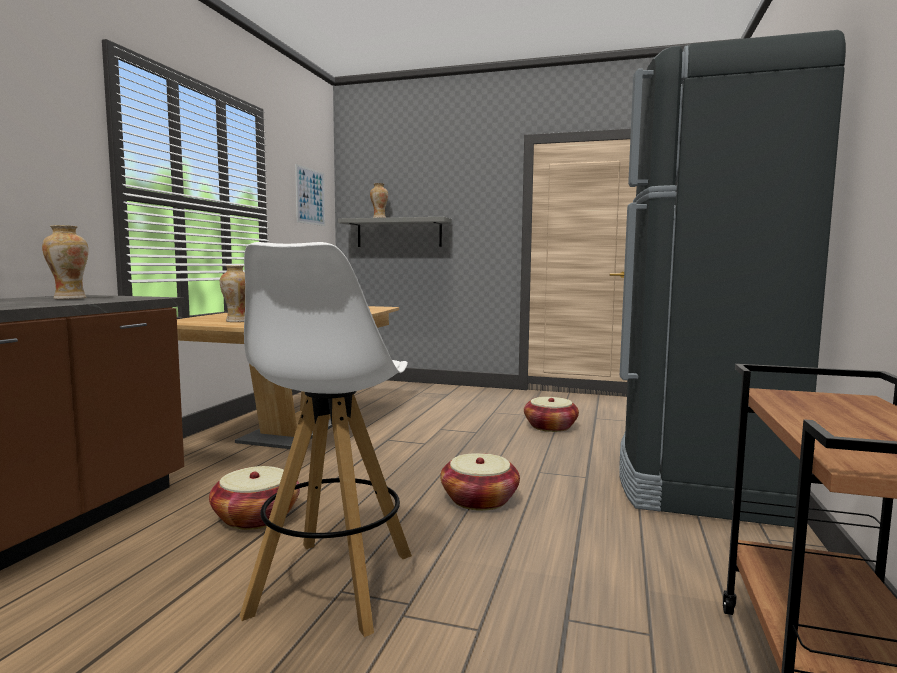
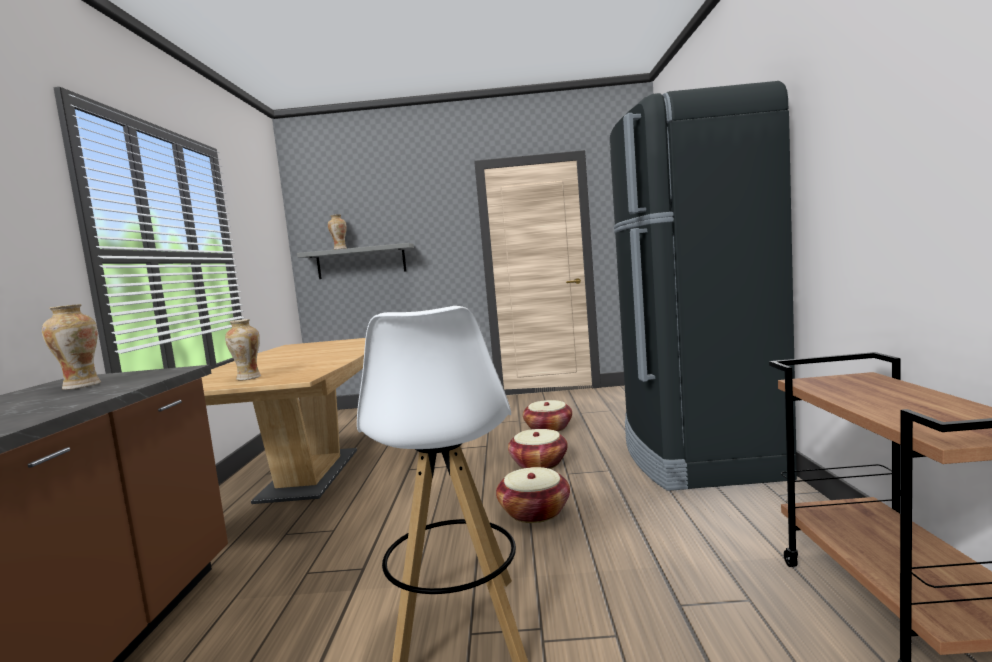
camera: 15 degrees left, 0 degrees up
basket [209,466,300,530] -> basket moved to [508,429,568,469]
picture [295,164,325,226] -> none

